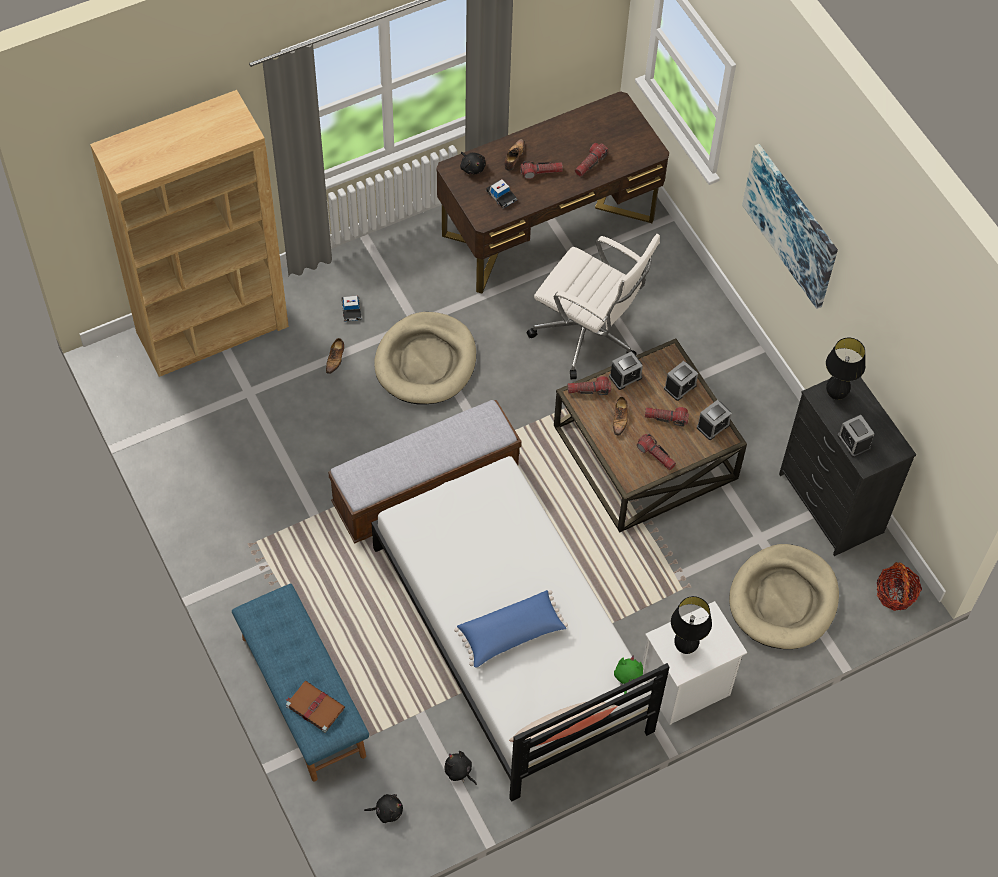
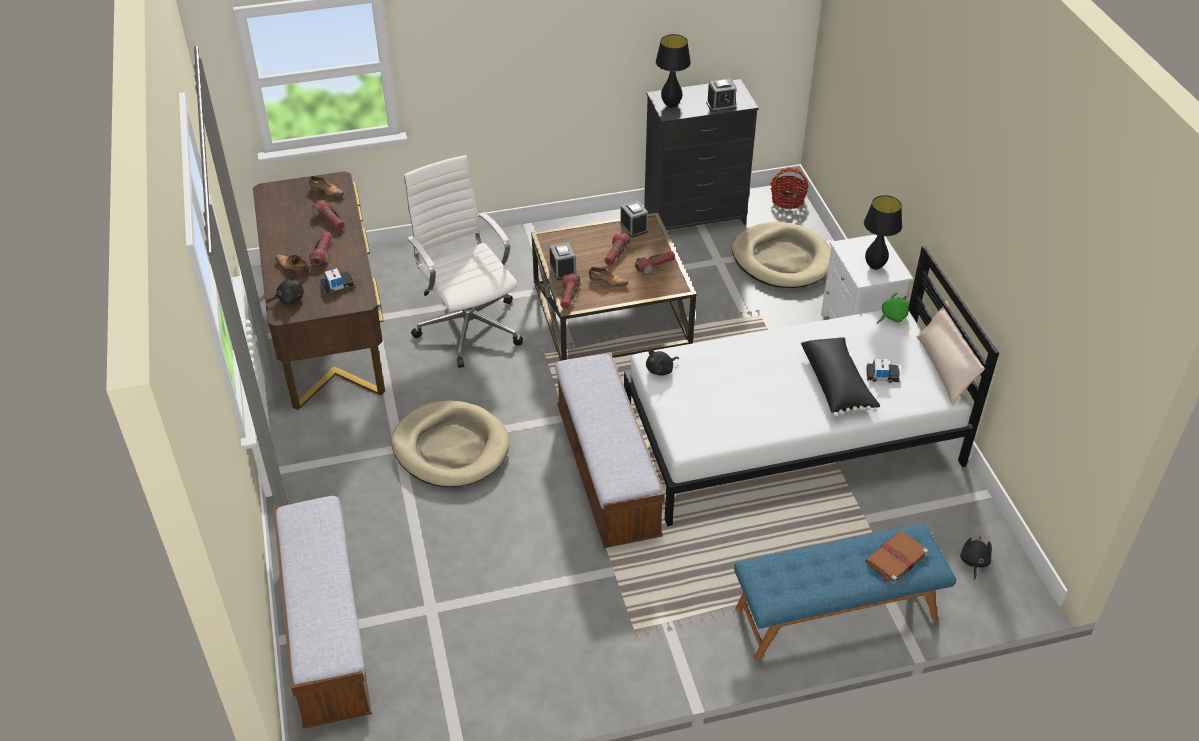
camera: 75 degrees left, 15 degrees down
brown bookcase [90,90,289,377] -> bench [273,495,372,729]
shoe [326,338,344,375] -> shoe moved to [309,176,344,197]
toy car [341,295,362,322] -> toy car moved to [866,359,900,383]
black plush toy [445,751,477,785] -> black plush toy moved to [646,350,679,376]
blue pillow [454,590,568,668] -> black pillow [801,336,880,417]
white office chair [527,234,660,379] -> white office chair turned 75 degrees counterclockwise [404,155,523,368]
green plush toy [614,655,643,694] -> green plush toy turned 120 degrees clockwise [877,292,909,324]
alarm clock [664,361,698,401] -> none
picture [742,144,838,309] -> none

